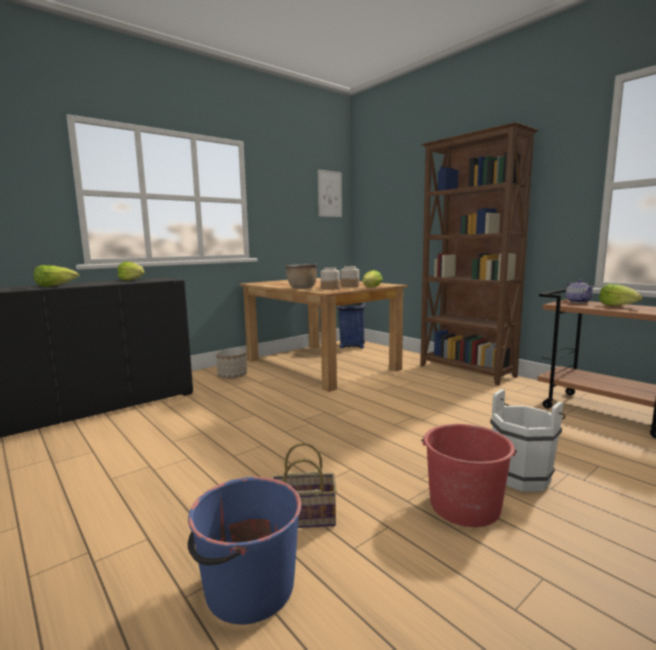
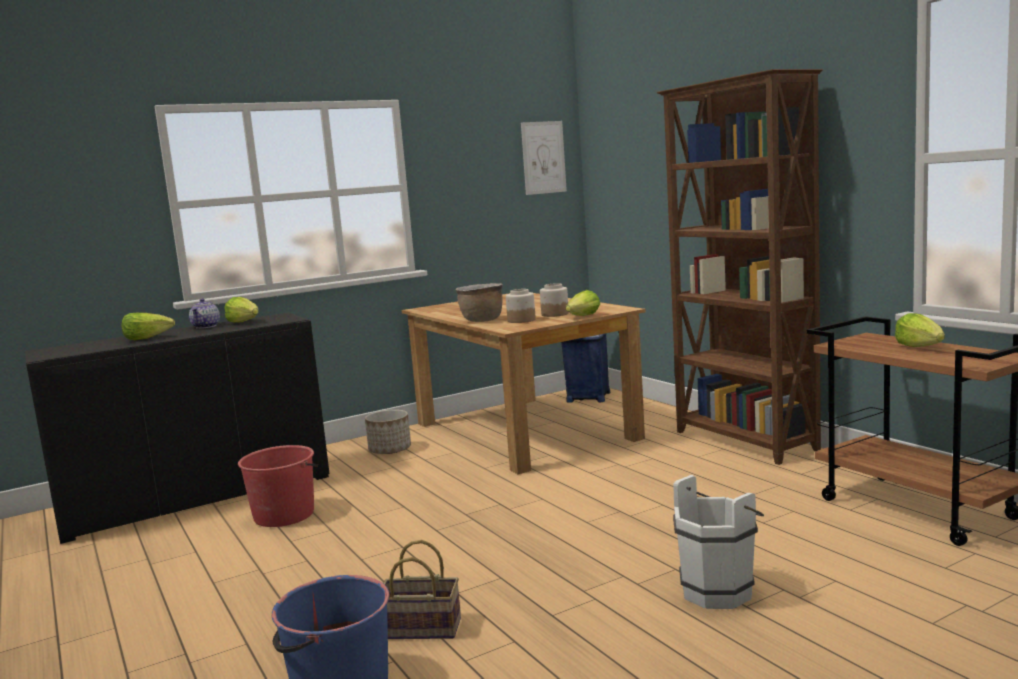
camera: 10 degrees right, 0 degrees up
red bucket [421,424,517,527] -> red bucket moved to [238,445,318,527]
teapot [566,280,594,303] -> teapot moved to [189,299,220,329]

